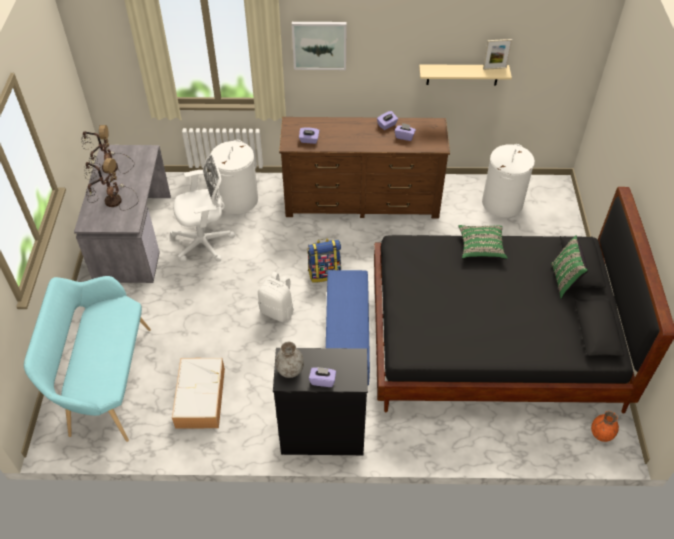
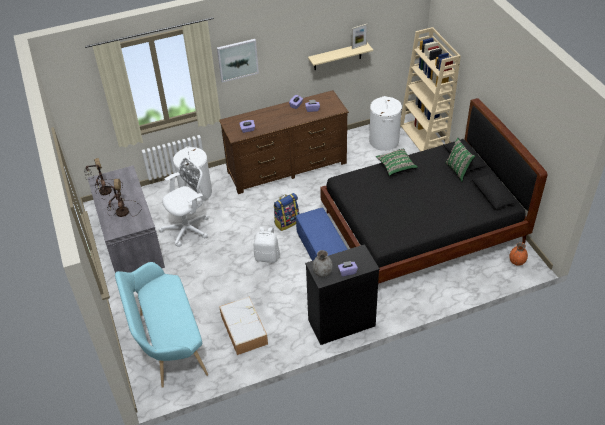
camera: 20 degrees left, 5 degrees down
none -> beige bookcase [400,27,461,152]

